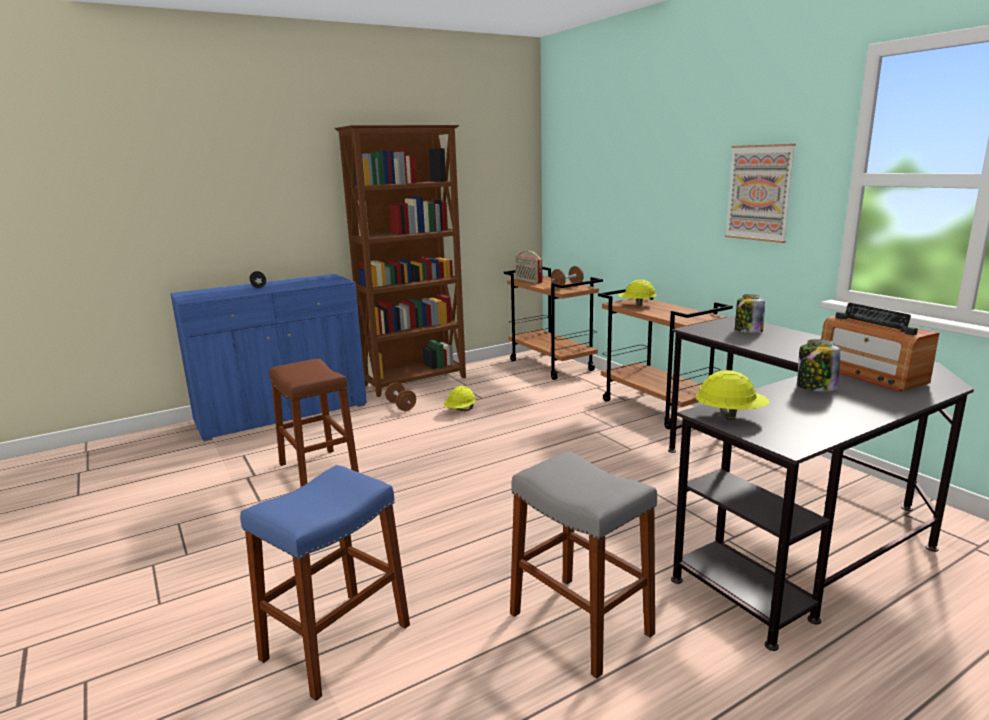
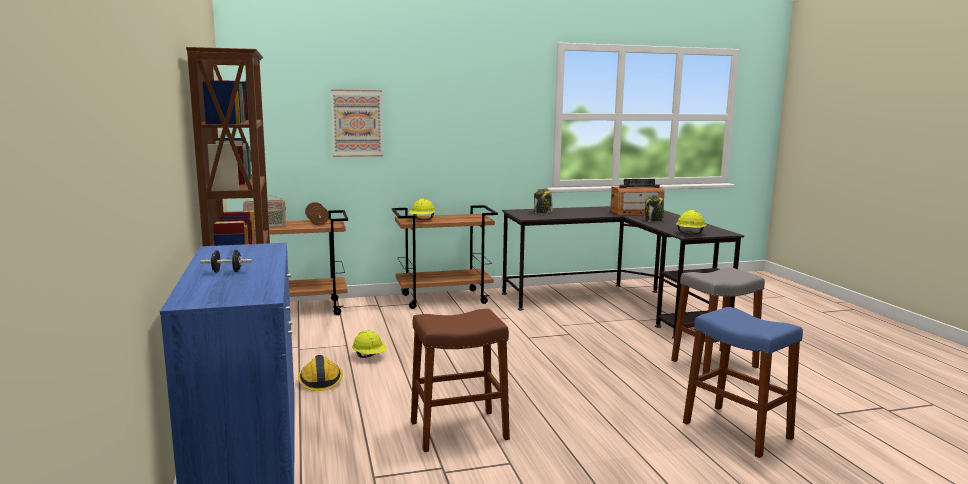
camera: 75 degrees left, 5 degrees down
brown dumbbell [385,382,416,411] -> hard hat [298,355,343,391]
picture [725,144,796,243] -> picture moved to [331,89,383,157]

